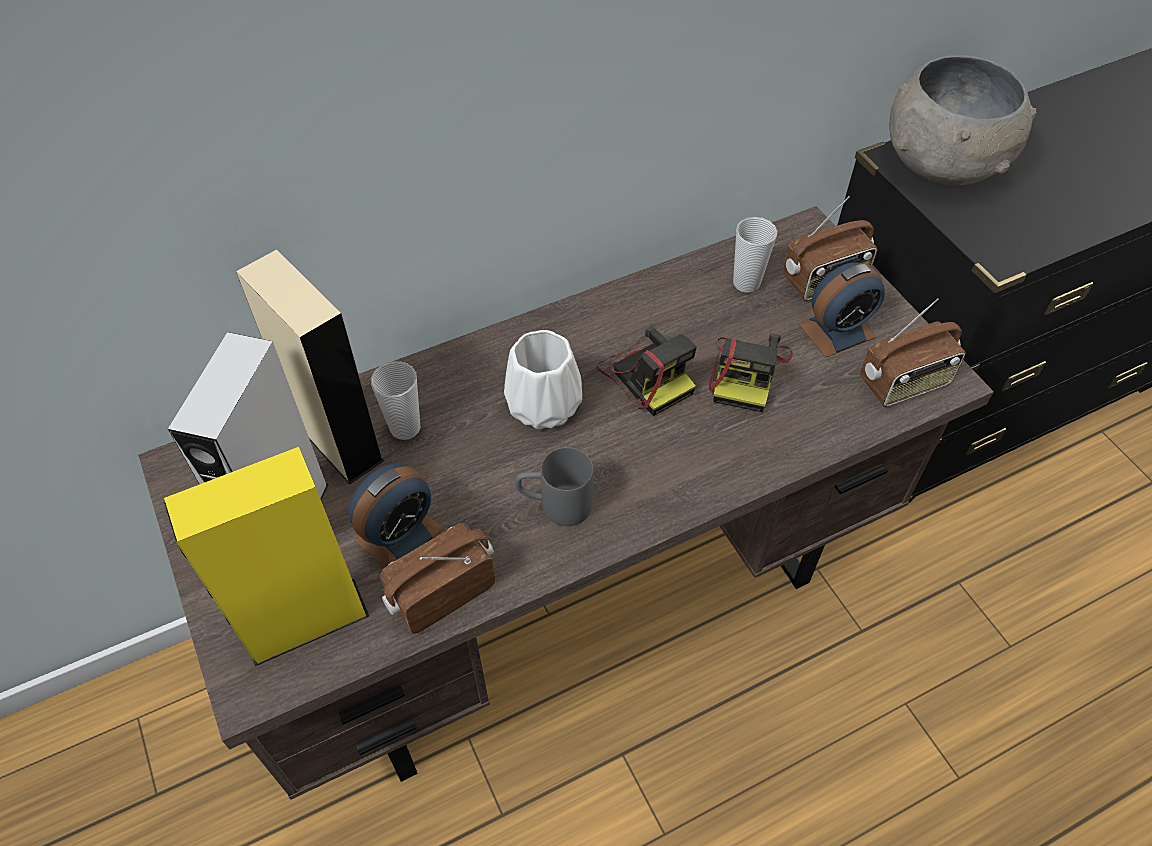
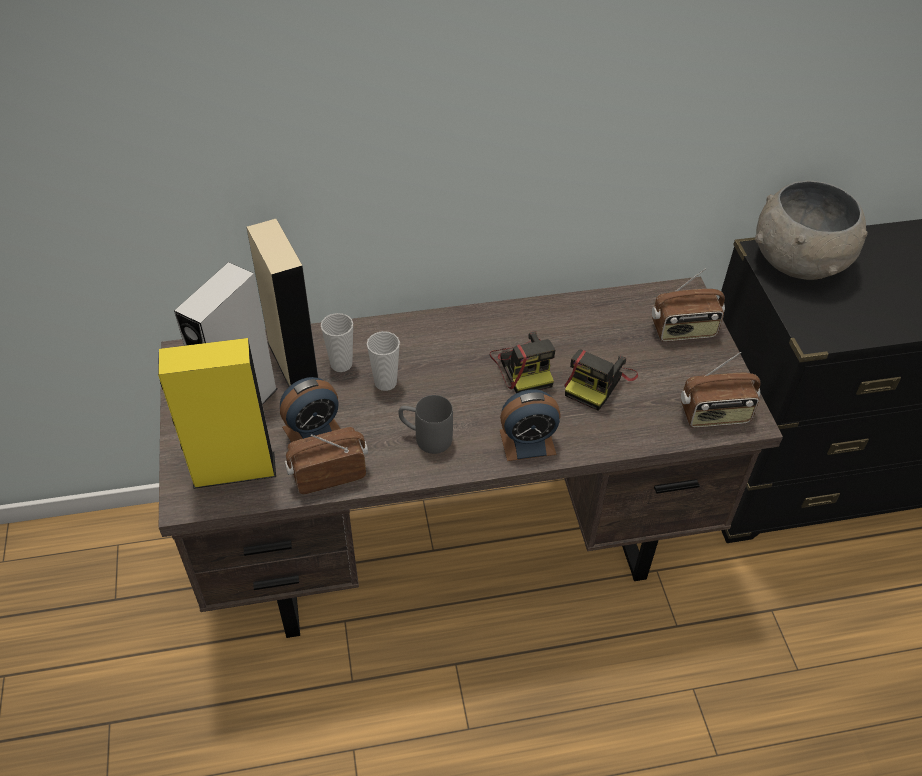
camera: 15 degrees right, 5 degrees down
white vase [504,330,582,430] -> none
cup [733,217,777,293] -> cup moved to [367,331,400,391]
alarm clock [799,262,885,358] -> alarm clock moved to [500,389,561,461]

